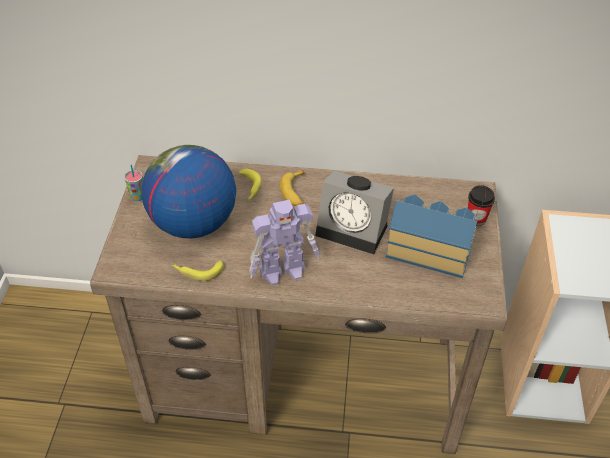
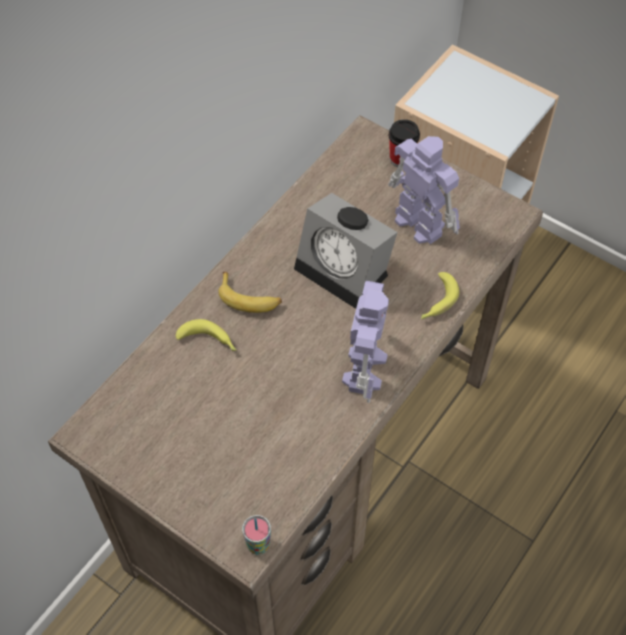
camera: 60 degrees left, 10 degrees up
cup [124,165,143,201] -> cup moved to [242,515,271,555]
globe [141,145,236,238] -> none
banana [172,260,223,281] -> banana moved to [421,272,460,319]
alarm clock [315,170,394,254] -> alarm clock turned 75 degrees clockwise [294,193,398,309]
toy house [385,194,478,278] -> toy robot [388,136,460,244]

